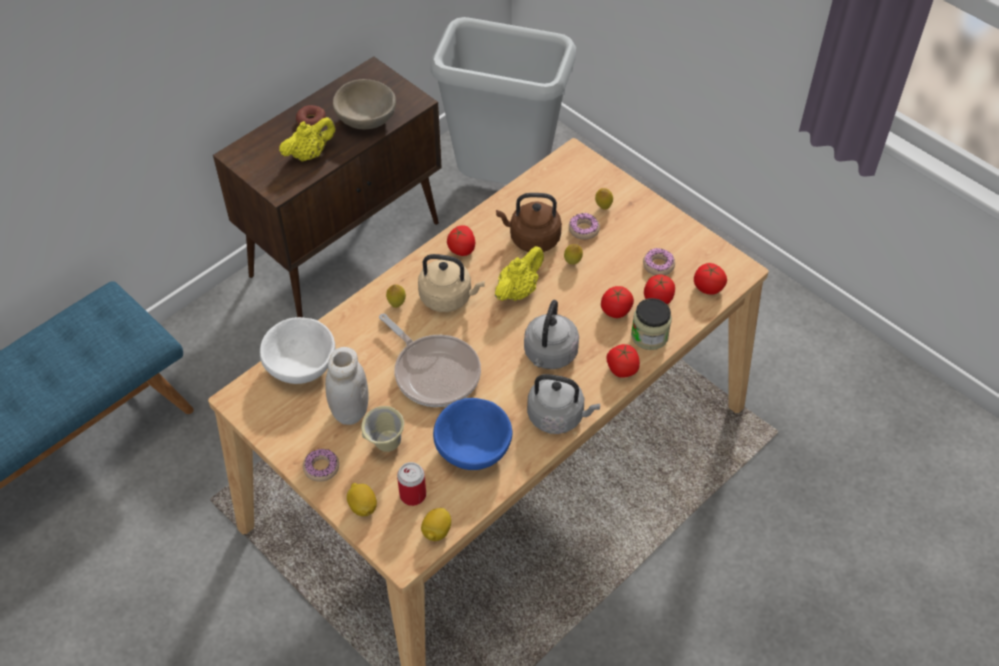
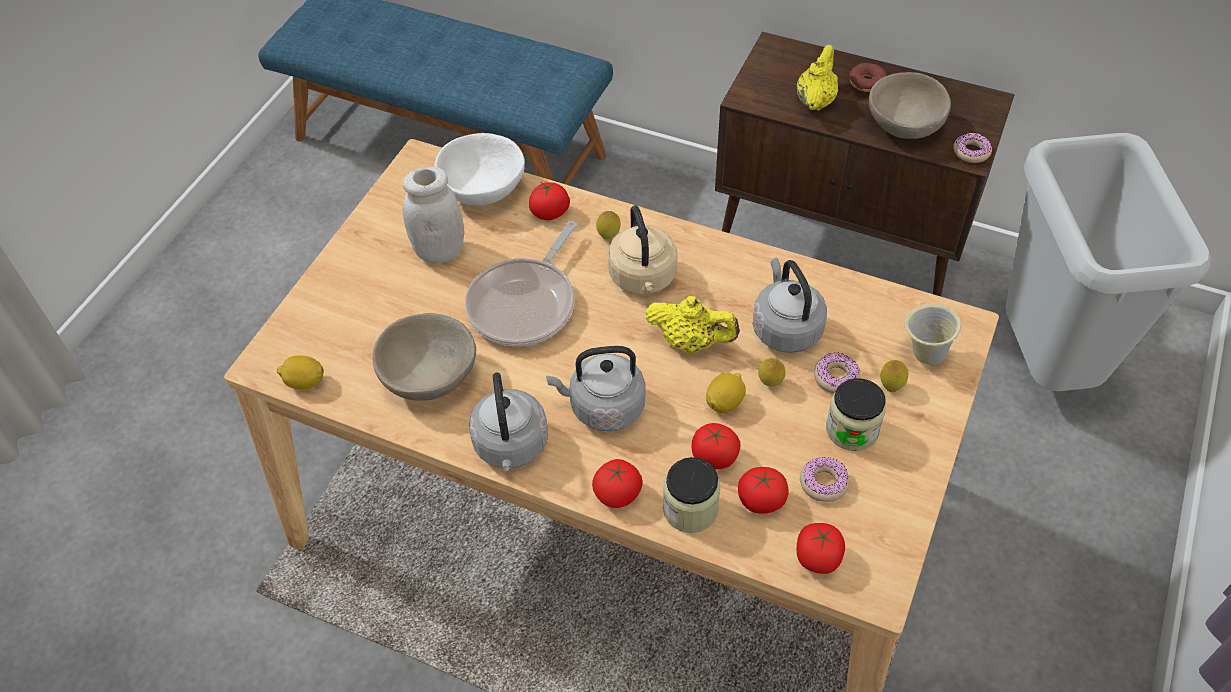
camera: 70 degrees right, 0 degrees up
yellow teapot [279,117,336,162] -> yellow teapot turned 105 degrees counterclockwise [796,45,838,111]
donut [303,449,339,482] -> donut moved to [953,132,992,163]
lemon [347,483,377,516] -> lemon moved to [706,373,746,413]
beige mug [361,406,404,452] -> beige mug moved to [904,303,961,365]
can [397,462,426,506] -> none
blue bowl [433,398,512,470] -> beige bowl [372,313,476,401]
tomato [447,226,475,256] -> tomato moved to [529,182,570,220]
brown kettle [496,193,562,252] -> grey kettle [753,258,827,353]
none -> jar [826,378,886,451]

